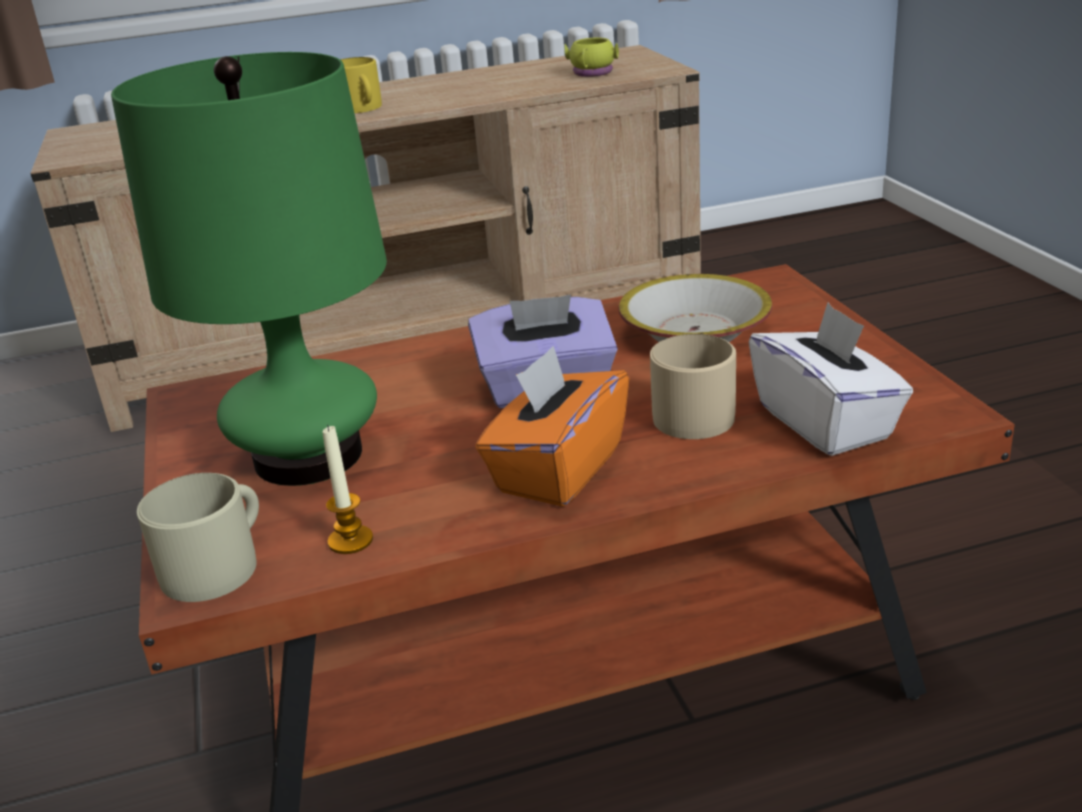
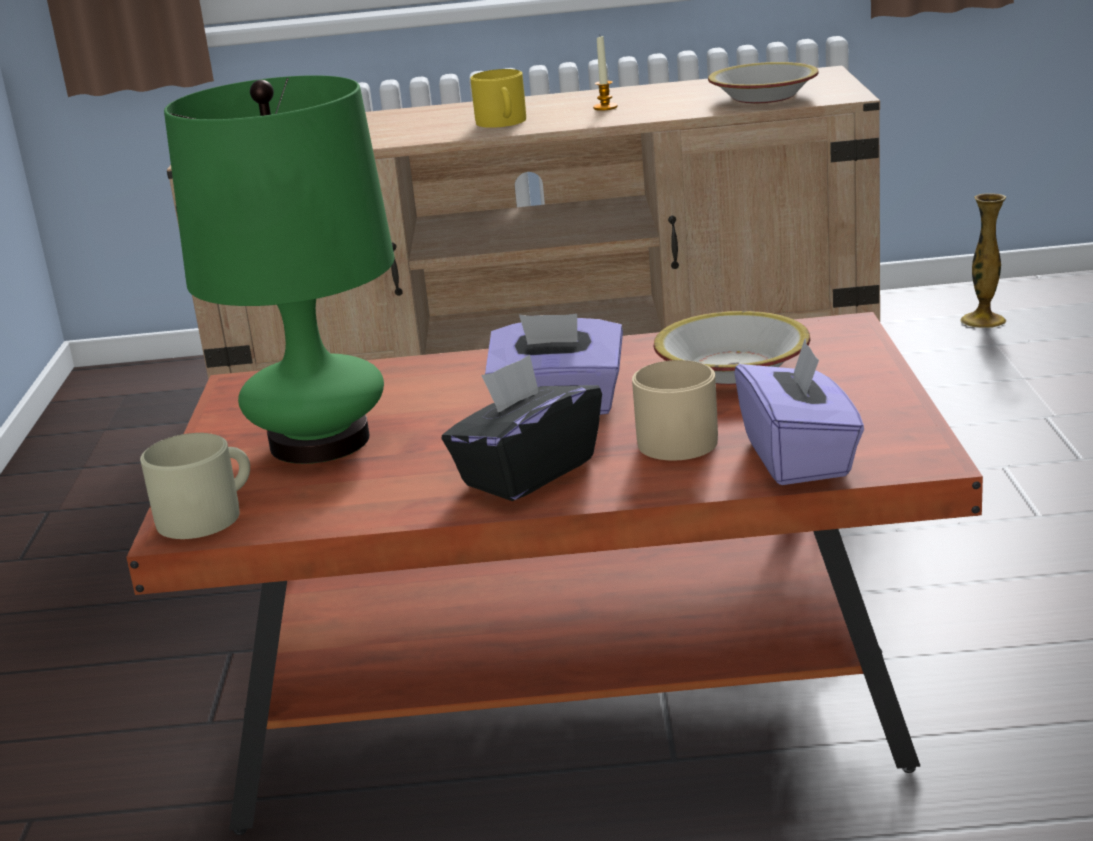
camera: 15 degrees right, 5 degrees down
candle [322,425,373,554] -> candle moved to [593,36,618,111]
orange tissue box [476,346,629,507] -> black tissue box [442,355,602,501]
yellow mug [564,37,619,77] -> bowl [708,62,819,104]
white tissue box [749,303,913,456] -> purple tissue box [734,339,864,485]
none -> vase [961,193,1006,328]

